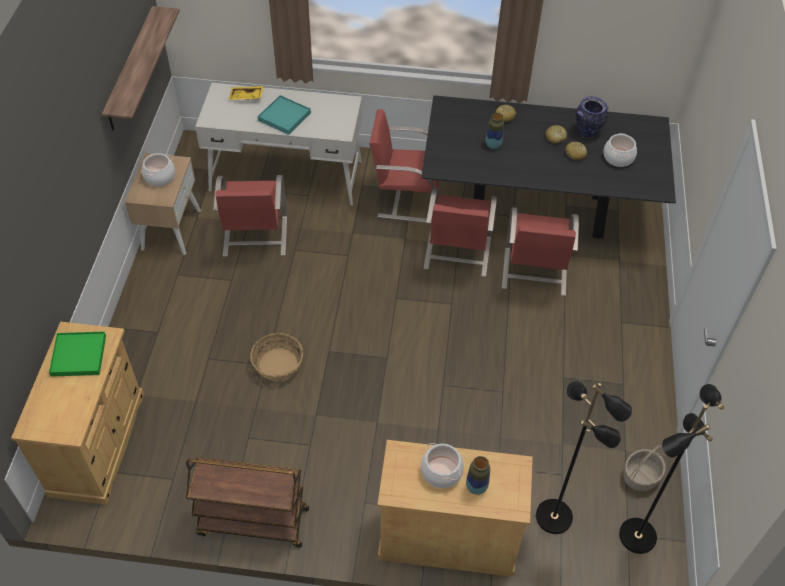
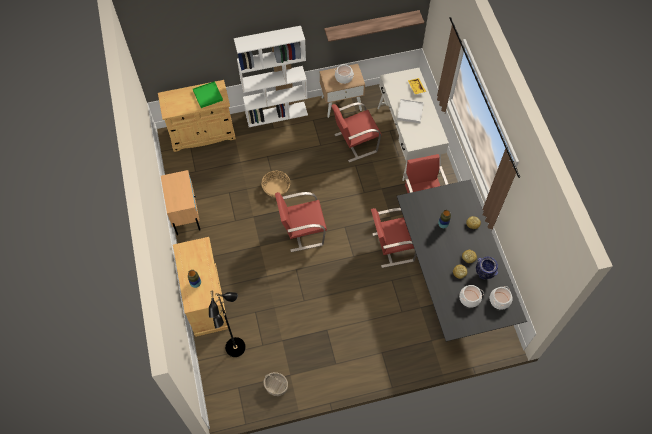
camera: 70 degrees right, 10 degrees up
brown cart [186,457,309,548] -> beige nightstand [161,170,201,235]
turquoise tray [257,95,311,135] -> white tray [397,99,424,123]
cooking pot [421,443,464,488] -> cooking pot moved to [490,286,513,310]
red chair [502,207,579,296] -> red chair moved to [275,192,327,252]
black floor lamp [619,384,724,554] -> none
none -> white bookcase [234,26,308,127]

